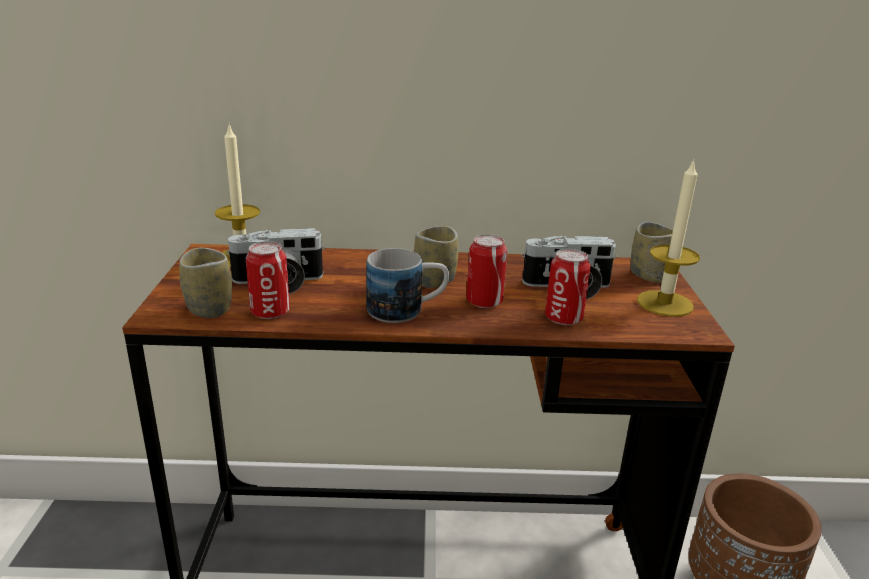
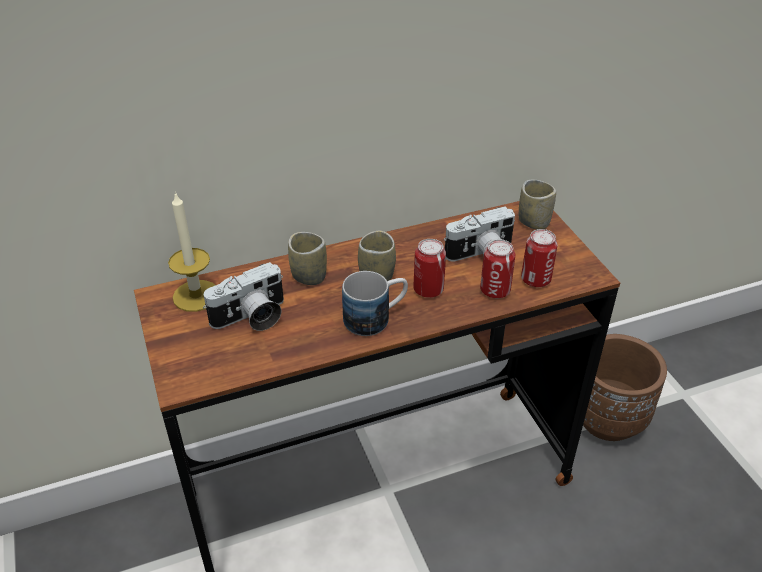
camera: 20 degrees left, 15 degrees up
cup [179,248,232,318] -> cup moved to [288,232,327,285]
can [246,241,290,319] -> can moved to [521,229,558,287]
candle [637,160,700,317] -> none

